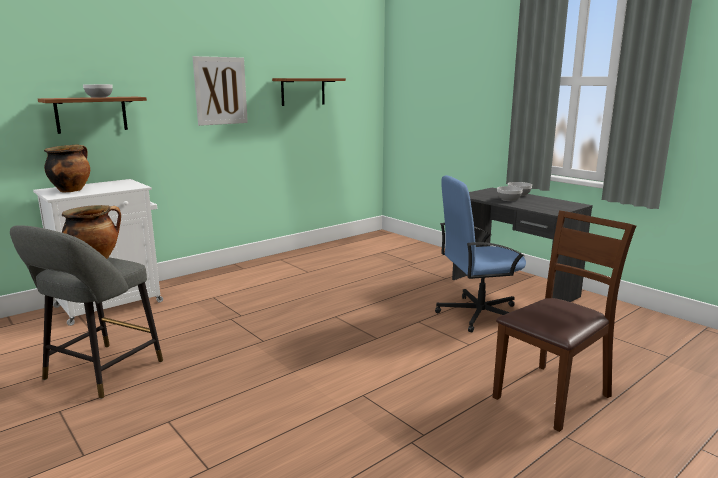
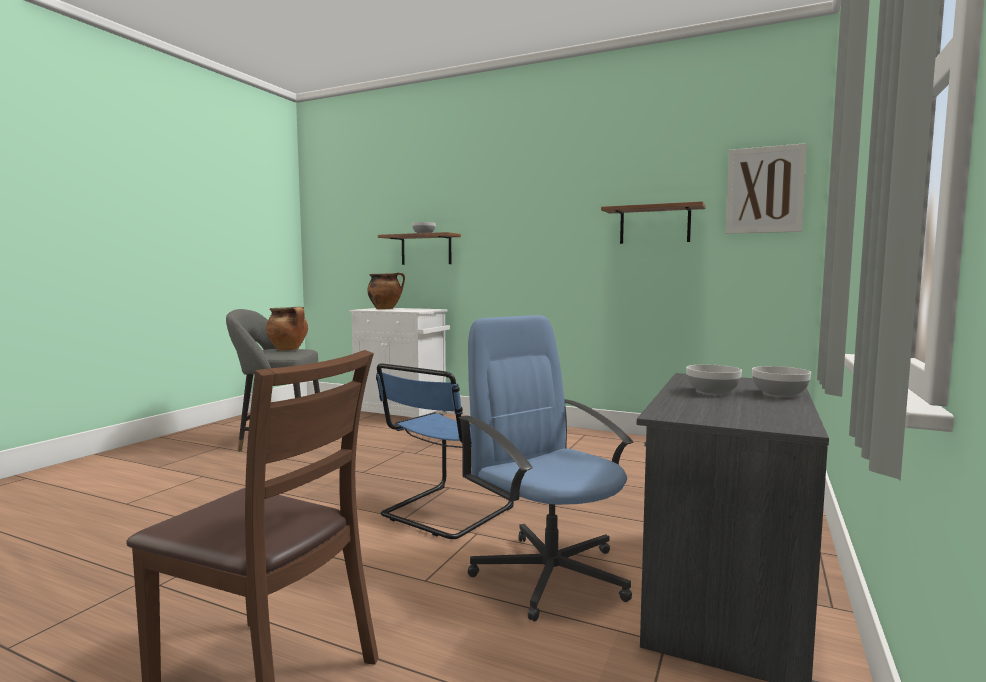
camera: 65 degrees right, 10 degrees down
picture [193,56,248,126] -> picture moved to [725,143,807,234]
none -> blue chair [376,363,514,539]

